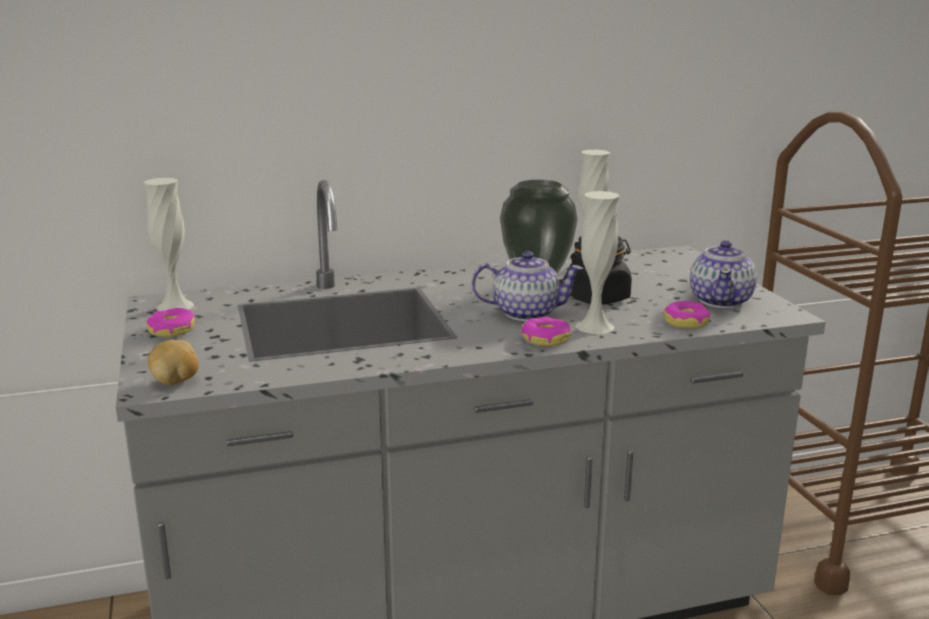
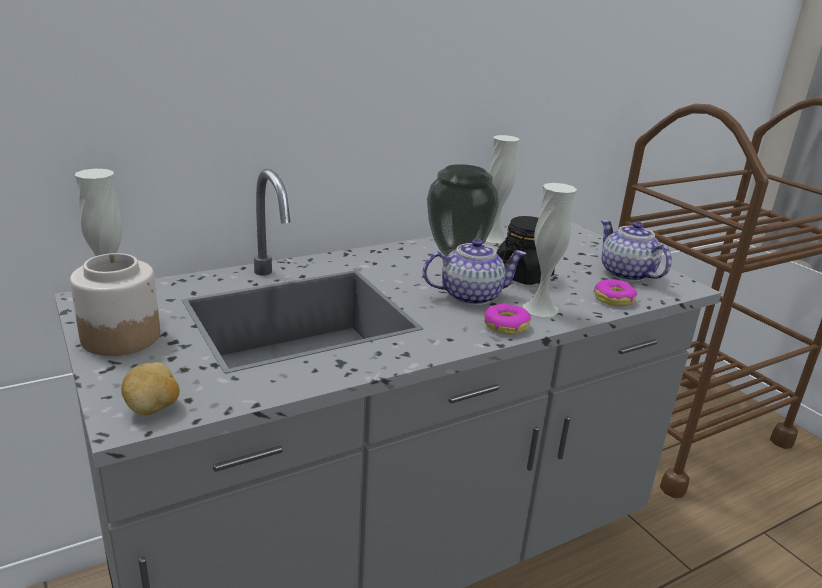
camera: 15 degrees left, 5 degrees up
donut [147,308,195,337] -> jar [70,253,160,356]
teapot [690,240,757,308] -> teapot turned 150 degrees clockwise [601,220,672,282]

